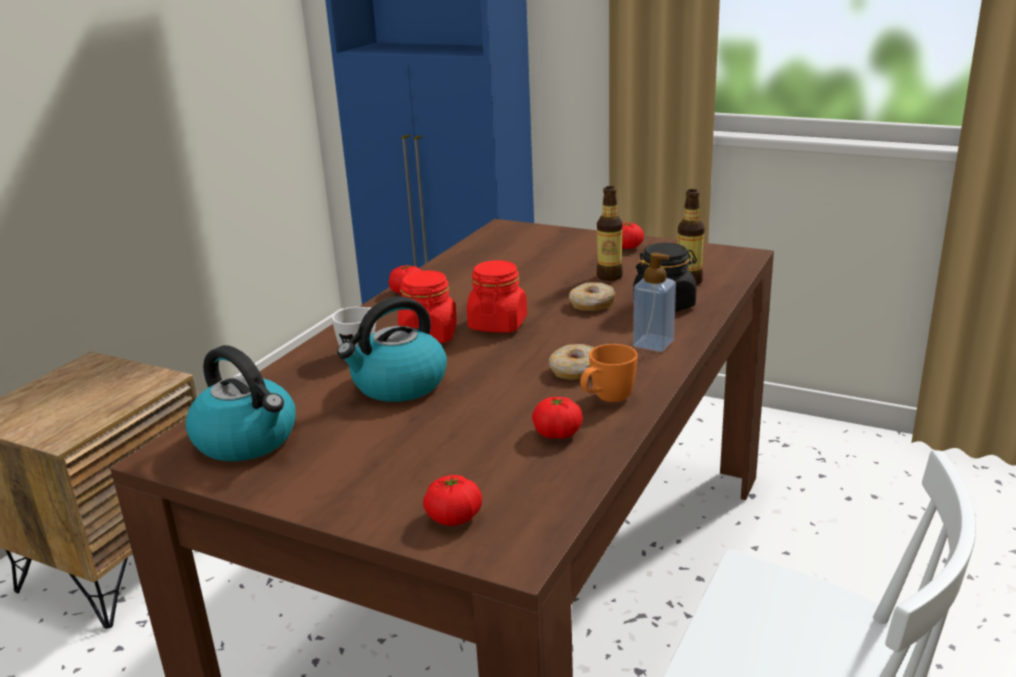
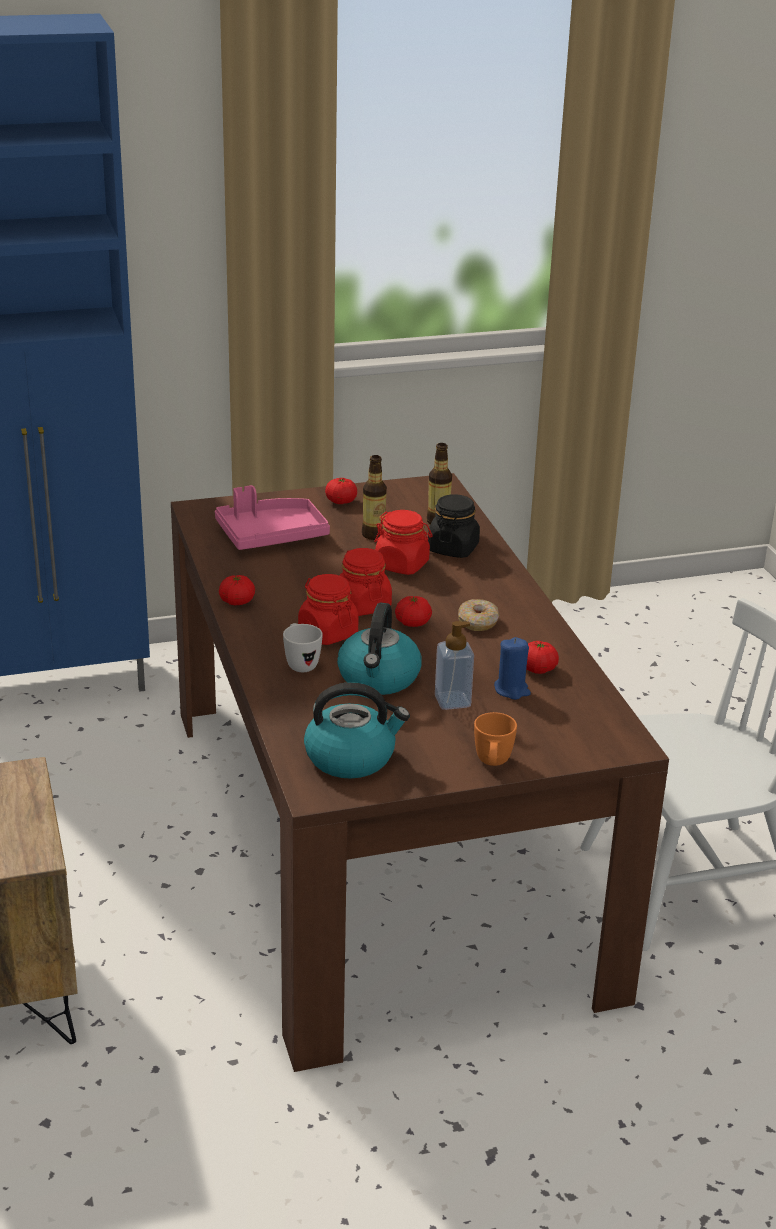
camera: 45 degrees left, 5 degrees up
tomato [423,475,482,526] -> tomato moved to [395,596,432,627]
donut [569,282,616,311] -> red jar [374,510,433,575]
orange mug [580,344,638,402] -> orange mug moved to [474,712,517,766]
soap dispenser [633,252,676,352] -> soap dispenser moved to [435,621,474,710]
none -> pink tray [215,485,330,550]
none -> blue candle [494,637,531,700]

